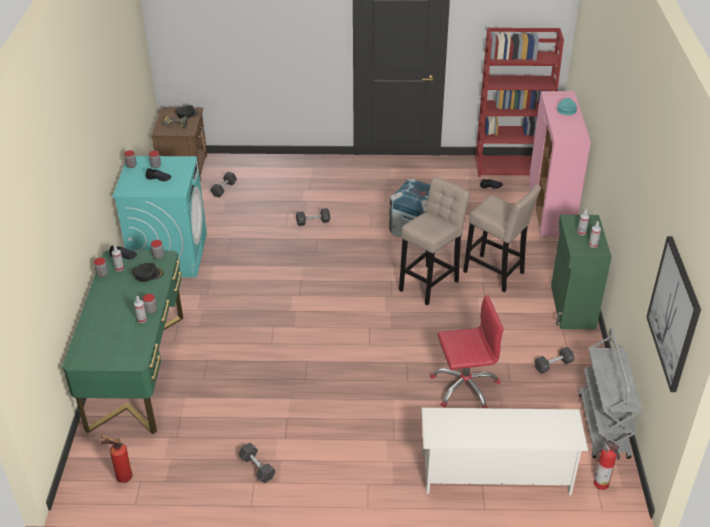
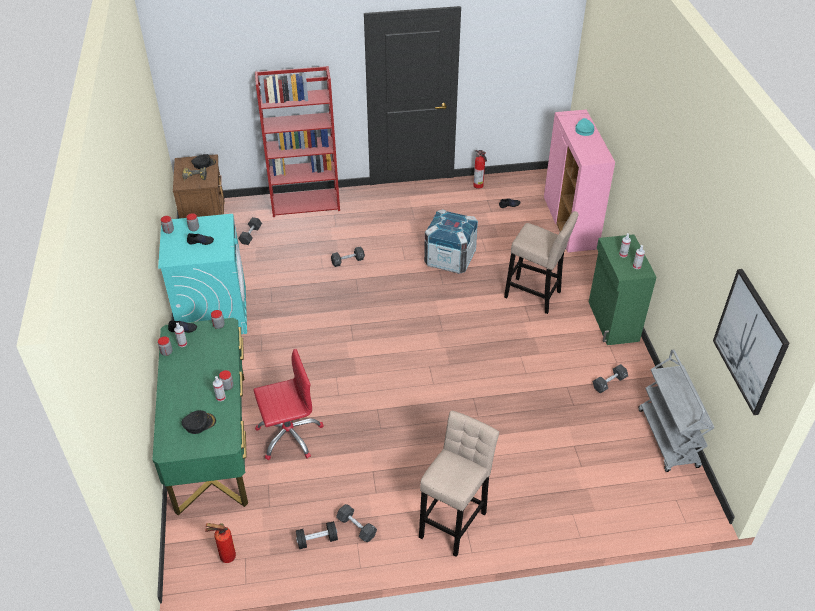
camera: 10 degrees left, 5 degrees up
black cap [132,263,164,282] -> black cap moved to [181,410,216,434]
beige stool [399,177,470,305] -> beige stool moved to [419,411,499,557]
white shoe rack [422,408,588,495] -> none
red office chair [430,295,504,408] -> red office chair moved to [253,348,324,460]
red bookcase [476,28,564,177] -> red bookcase moved to [255,66,340,217]
fire extinguisher [594,438,620,490] -> fire extinguisher moved to [473,150,487,189]
none -> black dumbbell [296,521,338,549]

